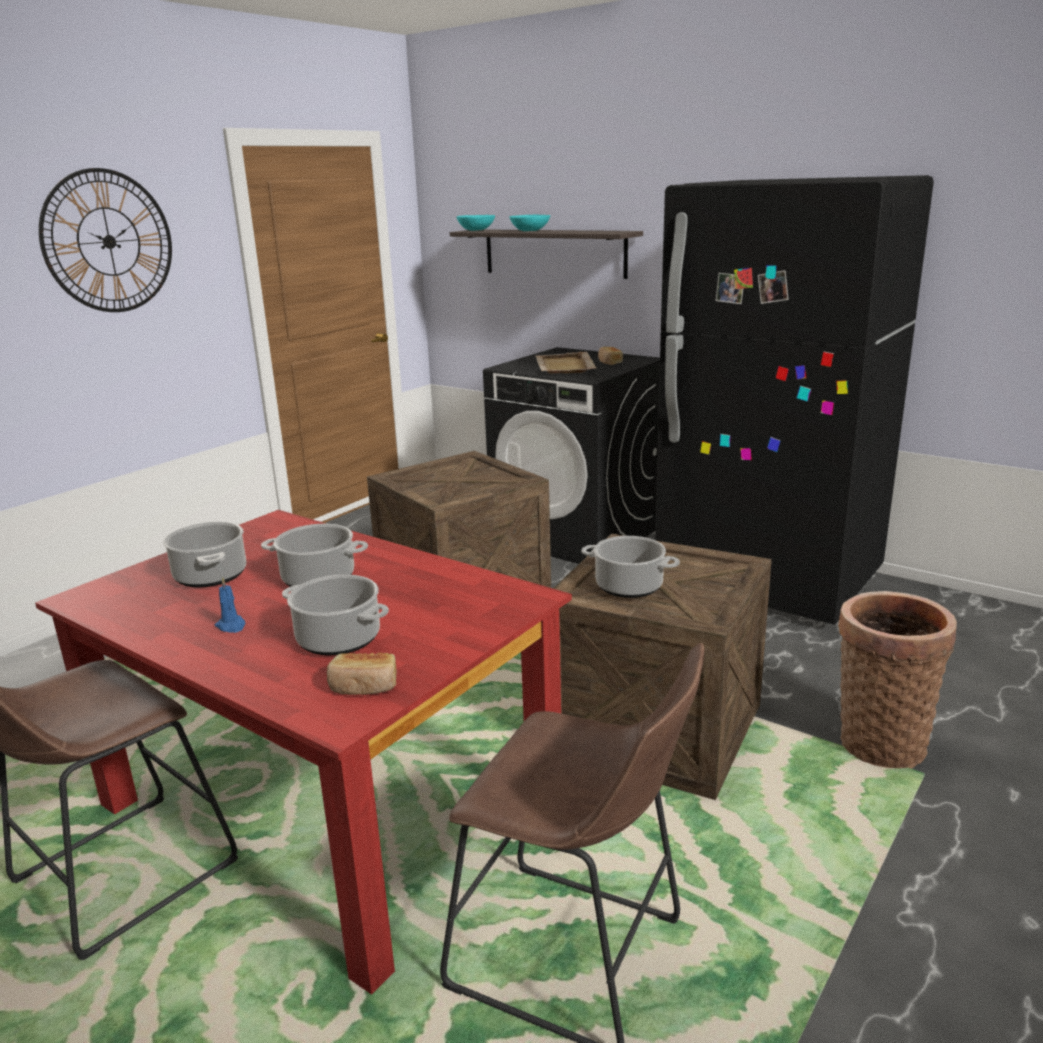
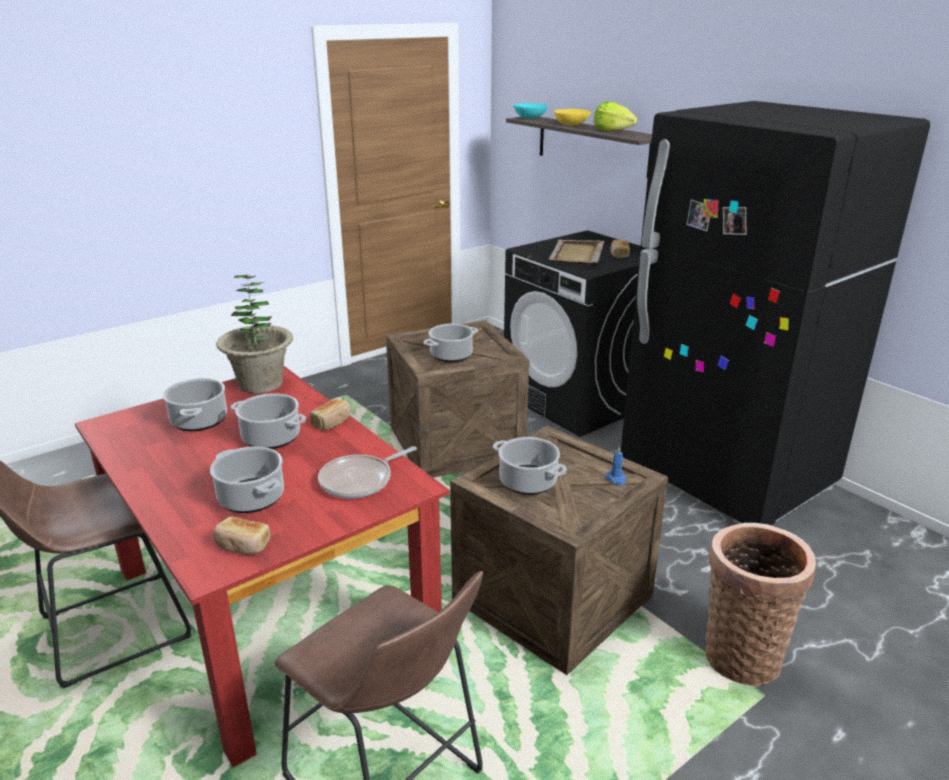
camera: 15 degrees right, 5 degrees up
wall clock [39,168,172,312] -> none
blue candle [215,576,246,633] -> blue candle moved to [605,447,626,485]
turquoise bowl [509,215,550,231] -> yellow bowl [554,109,591,125]
none -> potted plant [216,275,293,393]
none -> bread [310,399,350,430]
none -> frying pan [318,446,417,499]
none -> cooking pot [424,324,478,362]
none -> lettuce [594,102,637,132]

